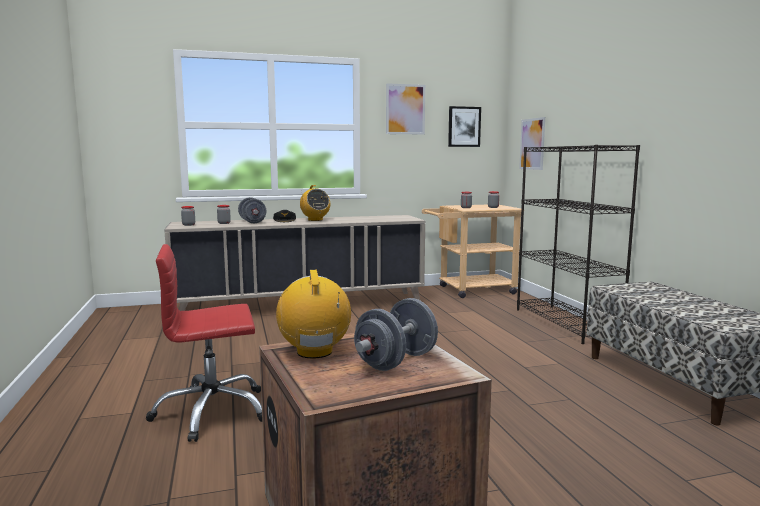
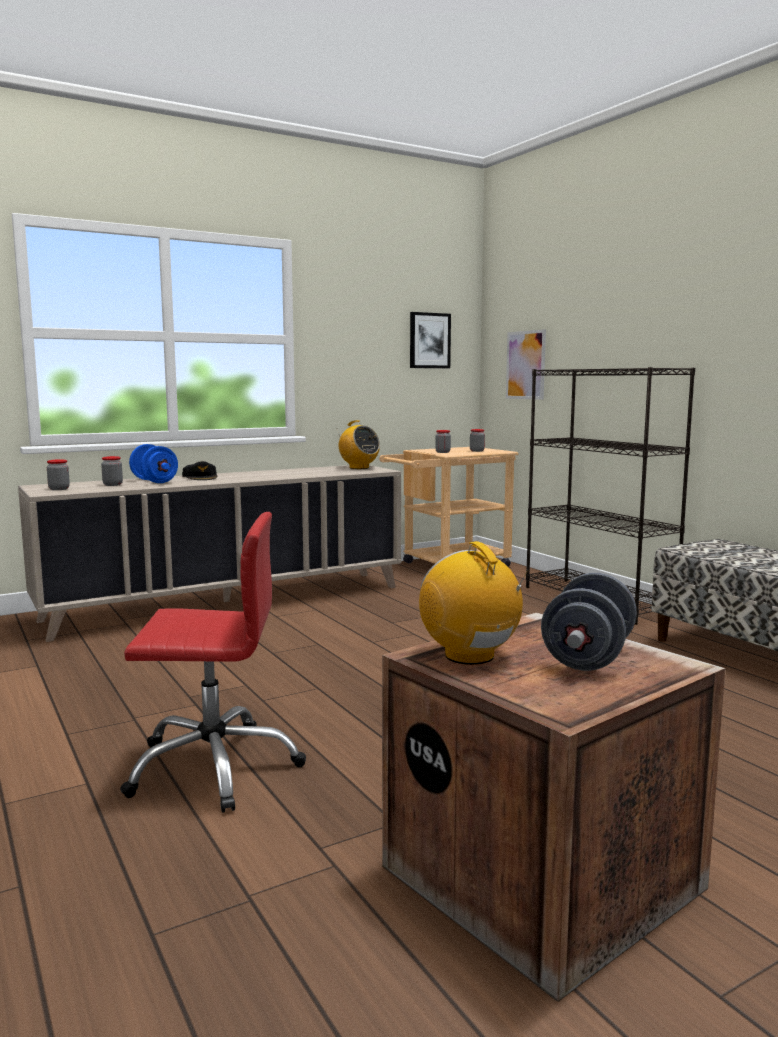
camera: 15 degrees left, 0 degrees up
red office chair [146,244,262,442] -> red office chair turned 150 degrees counterclockwise [120,512,306,813]
grey dumbbell [238,197,266,223] -> blue dumbbell [129,444,178,483]
radio [300,185,330,221] -> radio moved to [337,420,380,469]
picture [386,83,425,135] -> none

